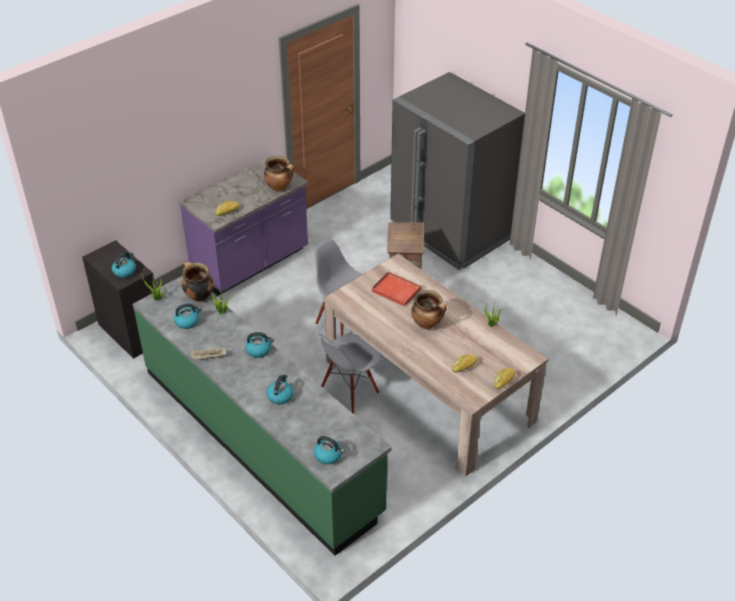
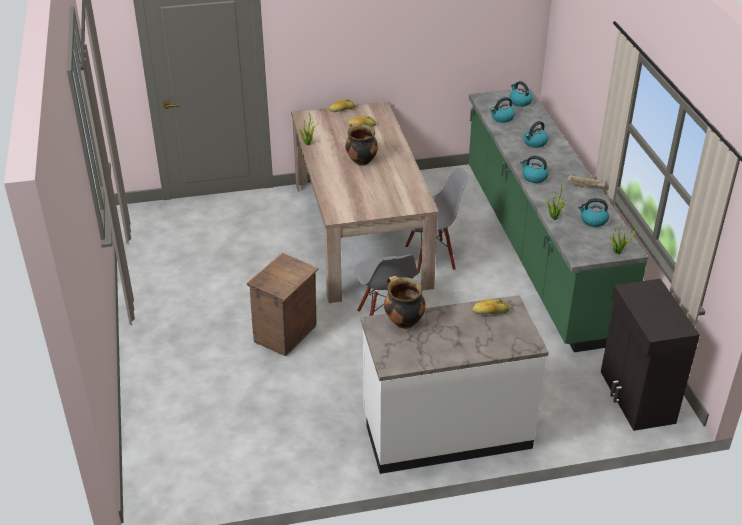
camera: 150 degrees left, 5 degrees down
kettle [112,252,136,278] -> kettle moved to [490,97,515,123]
purple counter [179,156,308,296] -> white counter [361,295,549,474]
cooking pot [181,262,214,302] -> none
red tray [372,271,422,307] -> none
grey fridge [390,72,525,270] -> none

